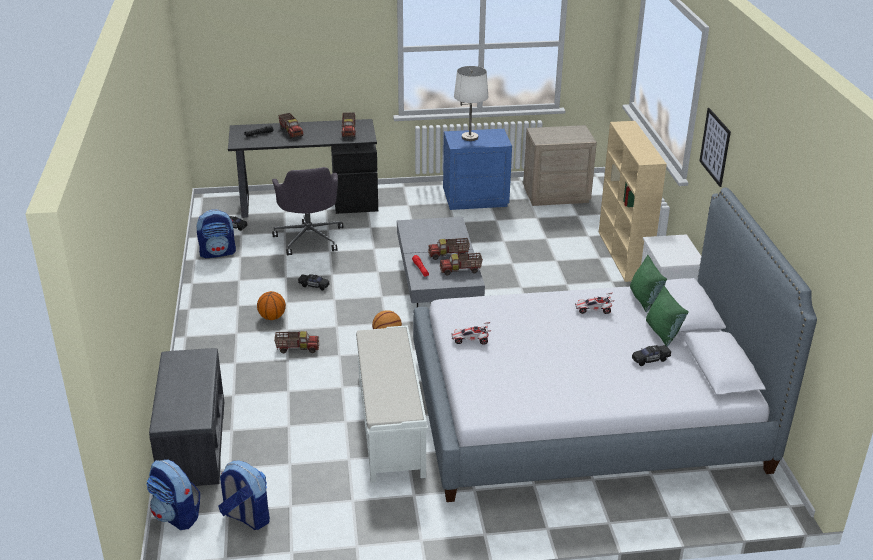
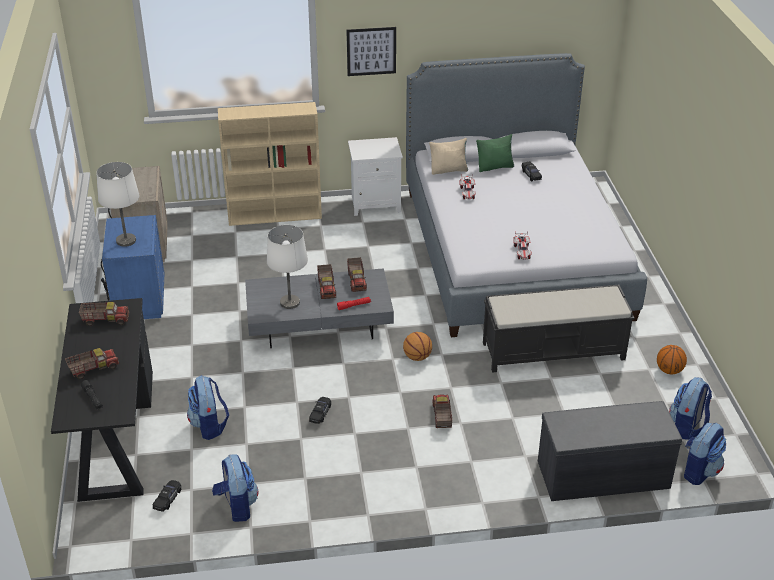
camera: 90 degrees left, 5 degrees up
basketball [257,291,286,320] -> basketball moved to [657,345,687,375]
grey office chair [272,167,343,256] -> backpack [187,375,229,440]
white bench [356,325,428,483] -> black bench [483,285,634,373]
green pillow [630,255,667,312] -> beige pillow [429,138,468,175]
none -> white table lamp [267,225,308,309]

